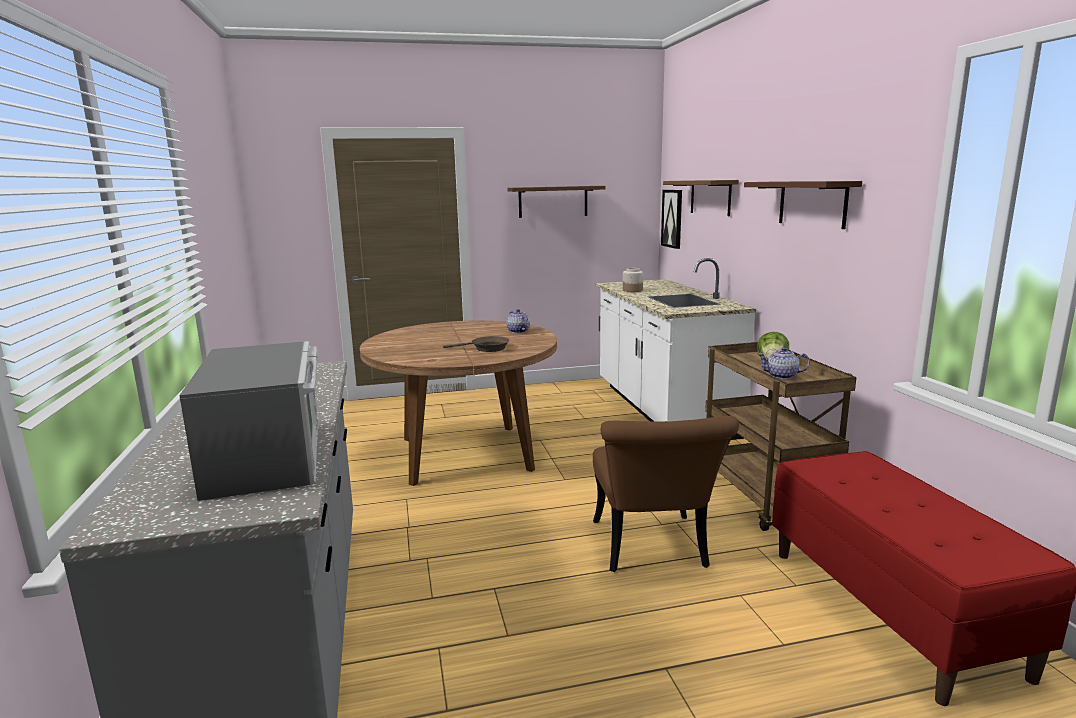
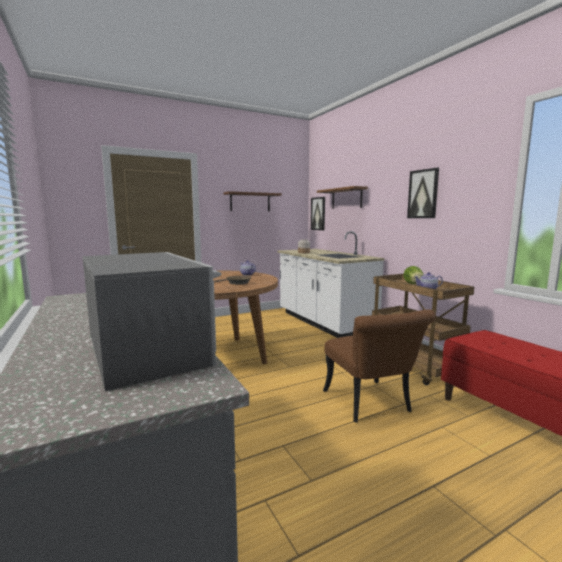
camera: 15 degrees left, 5 degrees down
brown shelf [744,181,862,229] -> picture [407,168,439,218]

